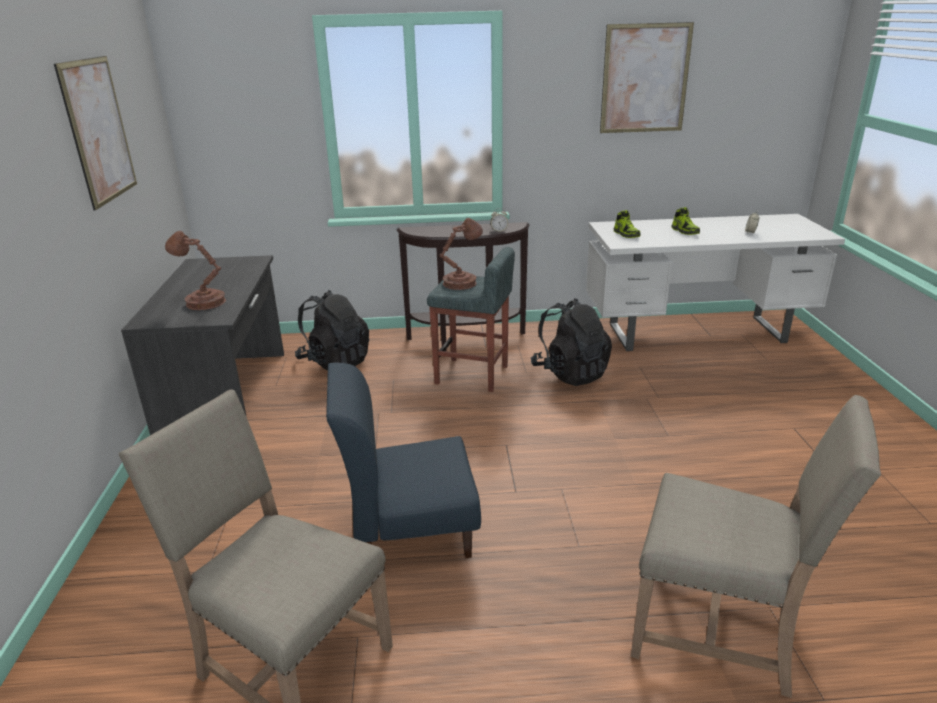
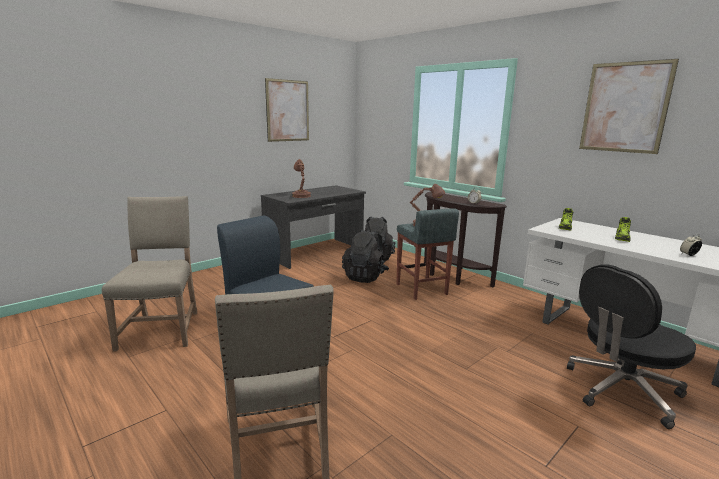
camera: 50 degrees right, 10 degrees down
black backpack [531,299,612,386] -> black backpack moved to [342,229,389,283]
none -> black office chair [567,264,696,429]

